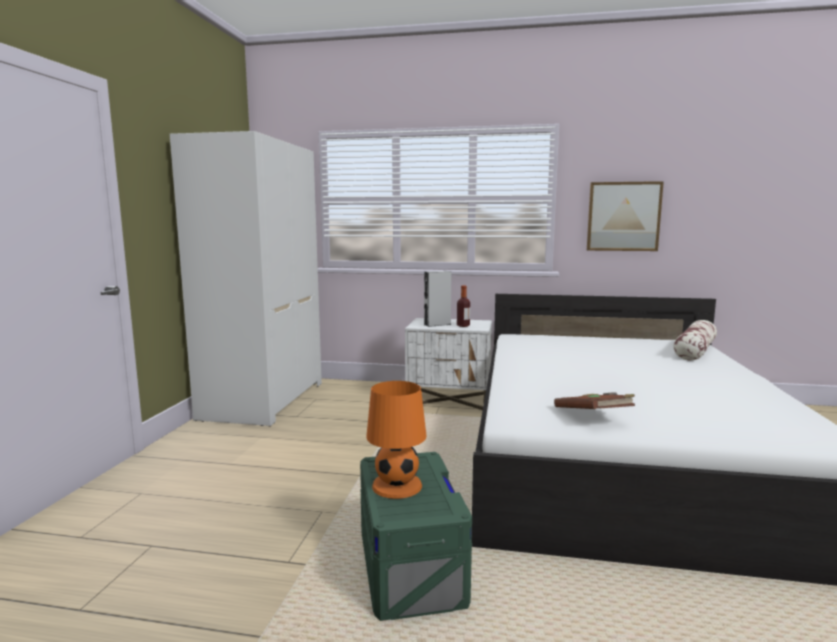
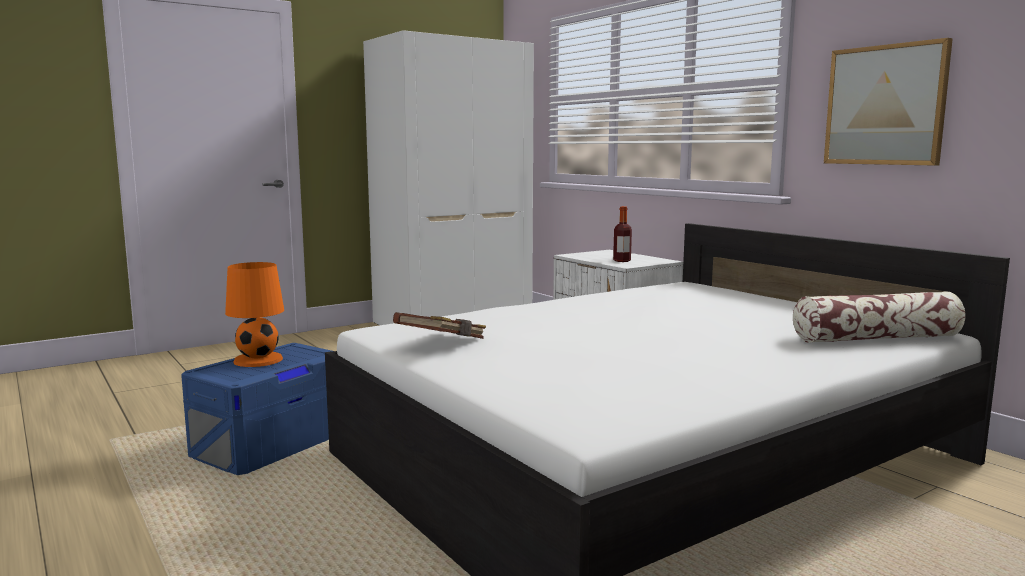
camera: 45 degrees right, 0 degrees up
green storage box [360,452,472,621] -> blue storage box [181,343,333,475]
grey speaker [424,271,451,327] -> none

